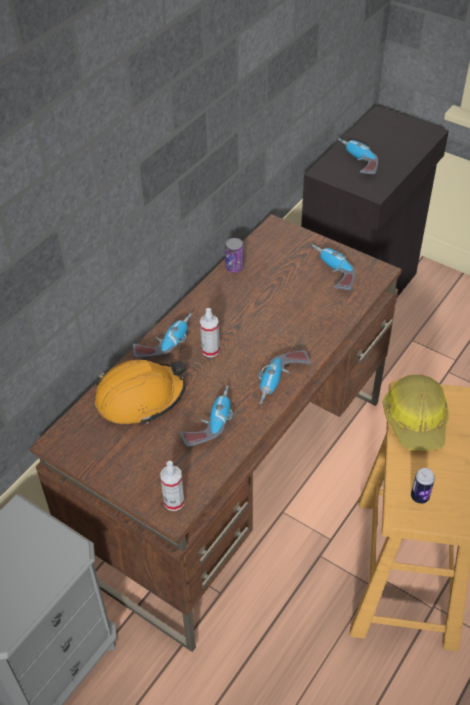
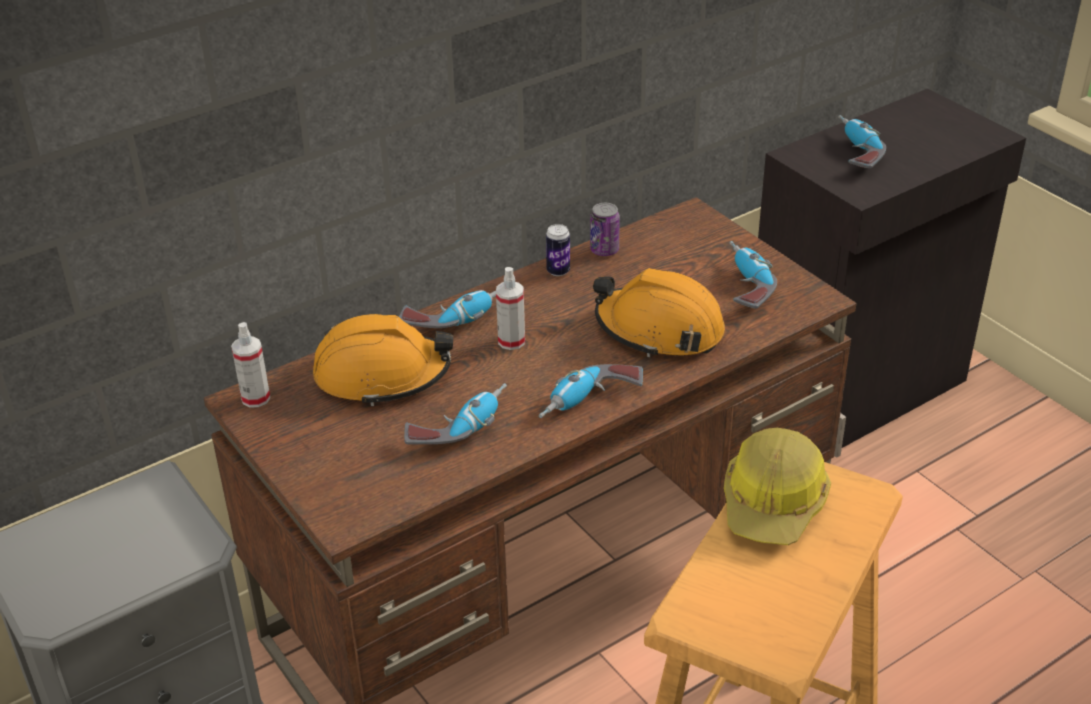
camera: 20 degrees right, 10 degrees down
spray bottle [160,461,184,511] -> spray bottle moved to [231,322,270,408]
can [411,468,435,504] -> can moved to [546,224,570,276]
none -> orange hard hat [593,268,725,357]

